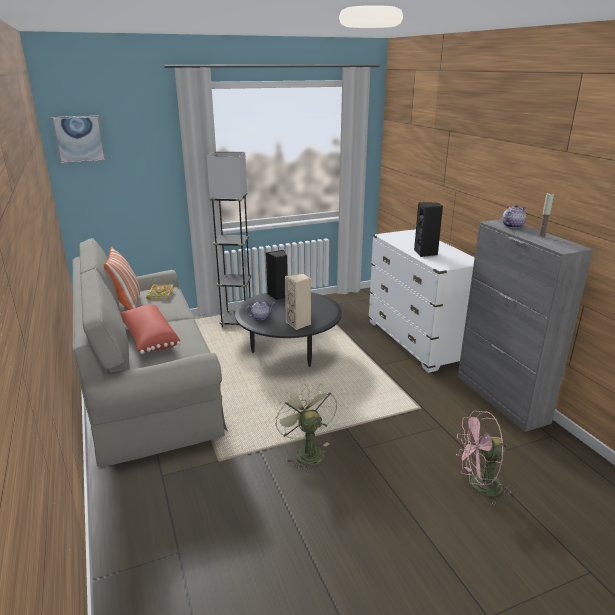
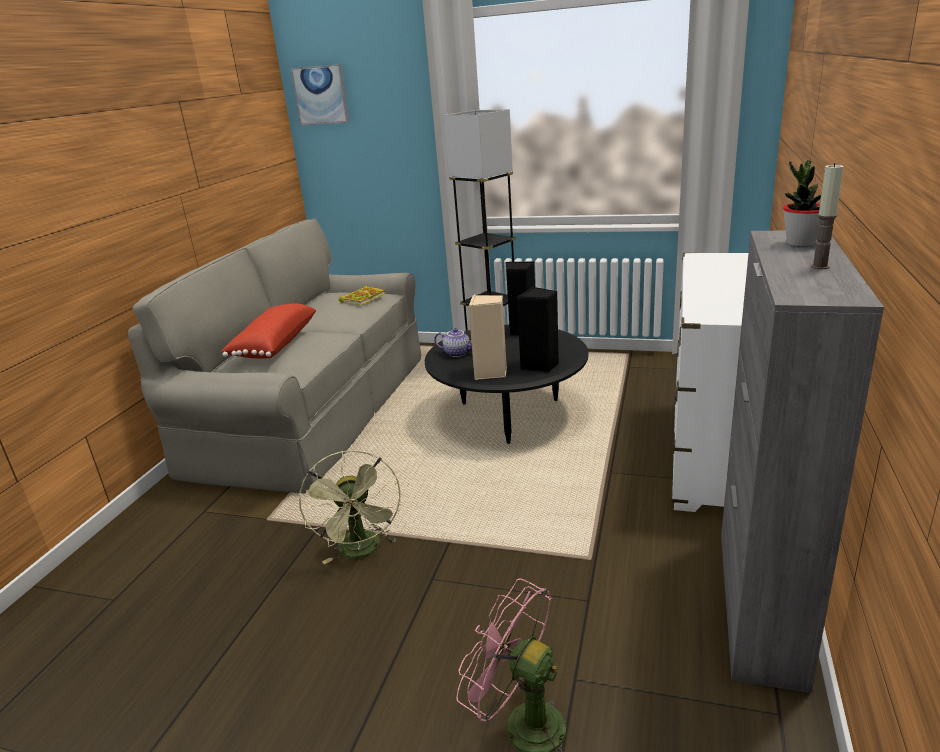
camera: 40 degrees right, 0 degrees up
pillow [104,247,140,310] -> none
green fan [274,384,337,473] -> green fan turned 150 degrees clockwise [299,450,401,564]
black speaker [414,202,443,257] -> black speaker moved to [517,287,559,373]
teapot [502,204,526,228] -> potted plant [783,161,821,246]

